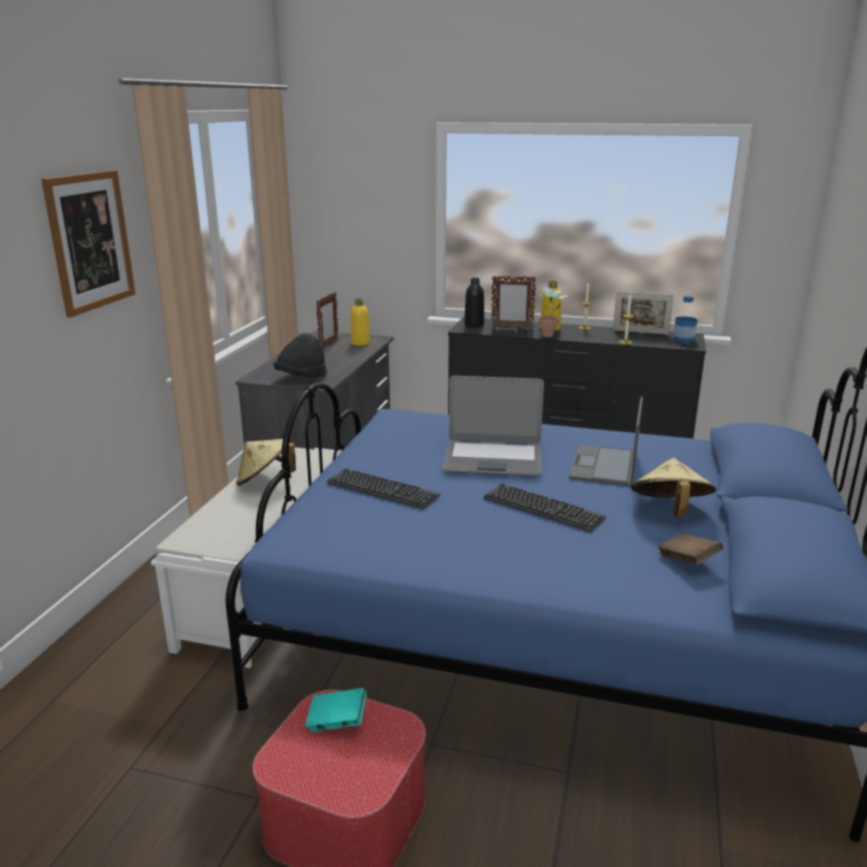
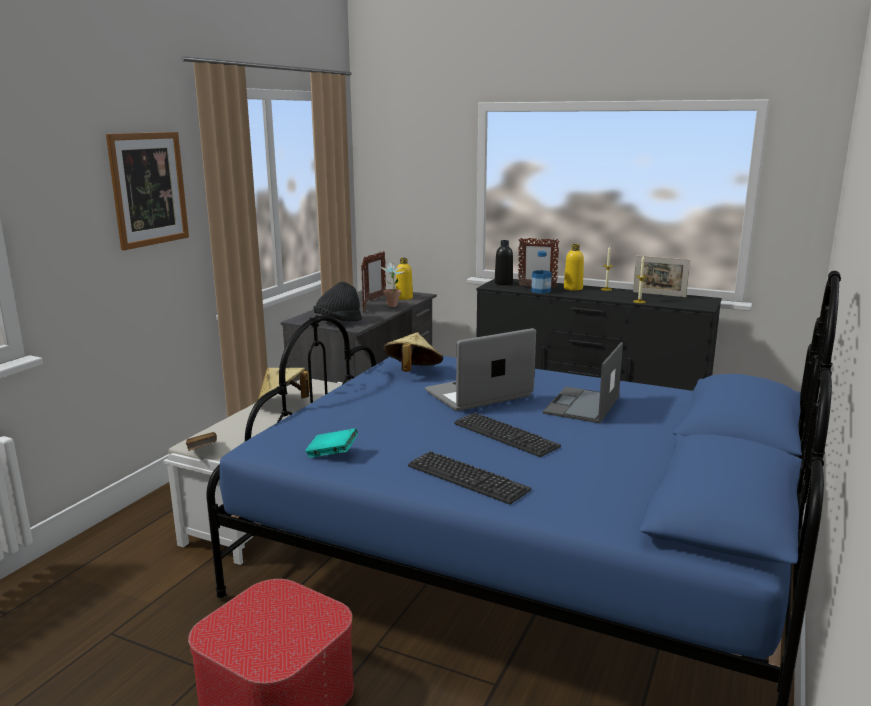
camera: 10 degrees right, 5 degrees down
turquoise book [305,688,367,732] -> turquoise book moved to [305,428,358,458]
keyboard [327,468,440,509] -> keyboard moved to [408,451,532,505]
laptop [443,376,544,476] -> laptop turned 135 degrees clockwise [425,328,536,411]
potted plant [539,283,571,337] -> potted plant moved to [379,261,404,307]
beige hat [631,458,716,518] -> beige hat moved to [383,332,443,372]
brown book [658,533,723,565] -> brown book moved to [186,432,217,451]
bottle [673,296,698,343] -> bottle moved to [531,251,552,294]

